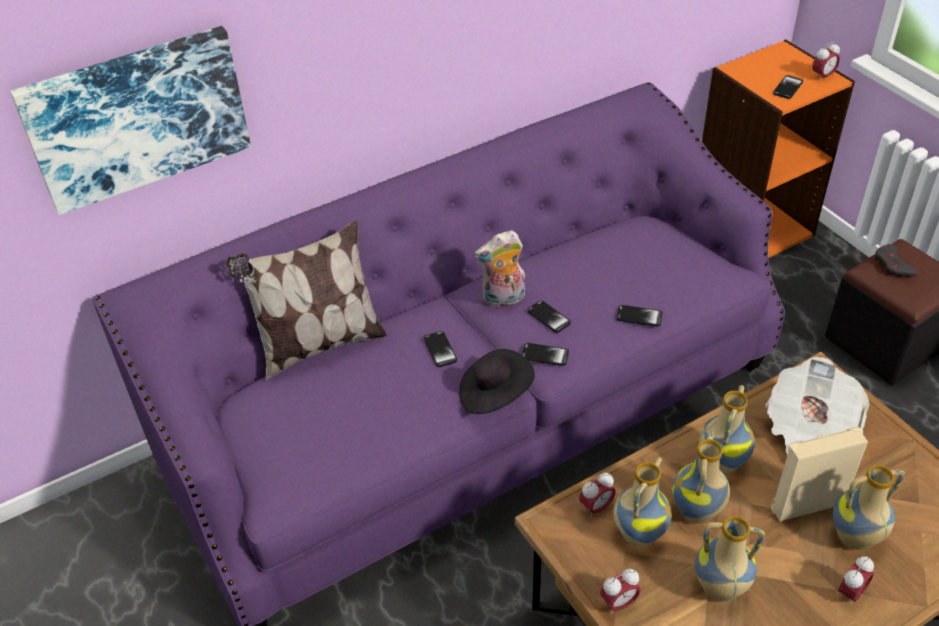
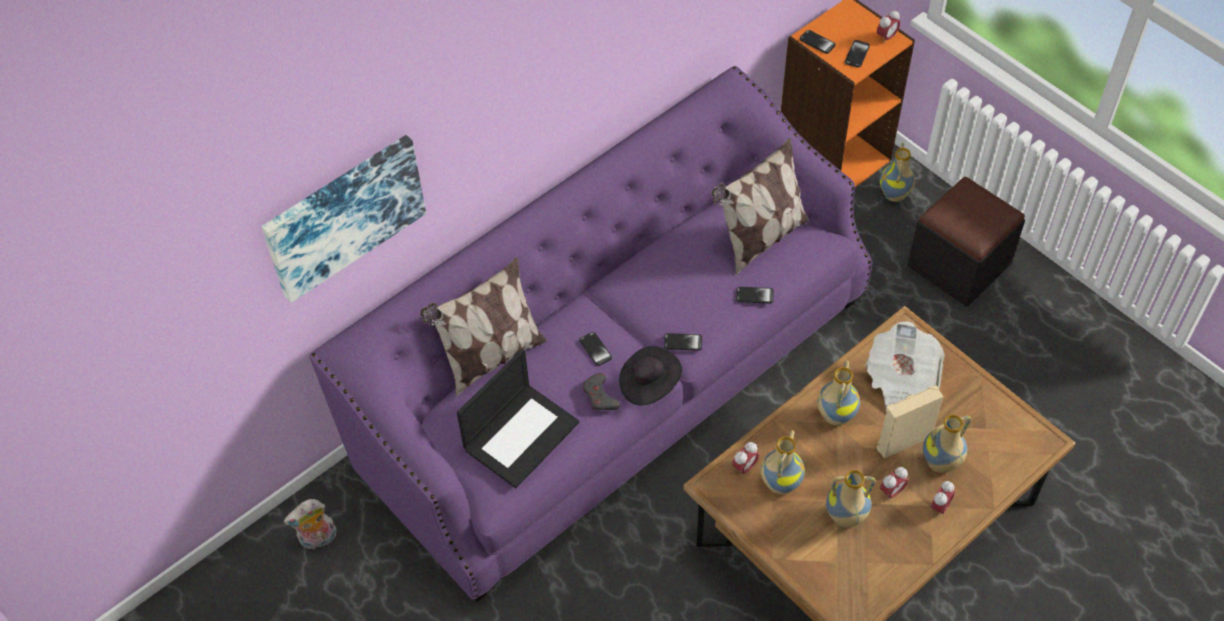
camera: 10 degrees left, 10 degrees up
plush toy [474,230,525,307] -> plush toy moved to [284,499,336,549]
phone [528,301,571,333] -> phone moved to [800,30,836,54]
alarm clock [600,569,641,614] -> alarm clock moved to [880,467,908,501]
vase [672,431,730,524] -> vase moved to [880,143,915,202]
grey game controller [875,244,917,277] -> grey game controller moved to [583,373,621,410]
none -> laptop [457,349,579,488]
none -> pillow [711,137,809,276]

